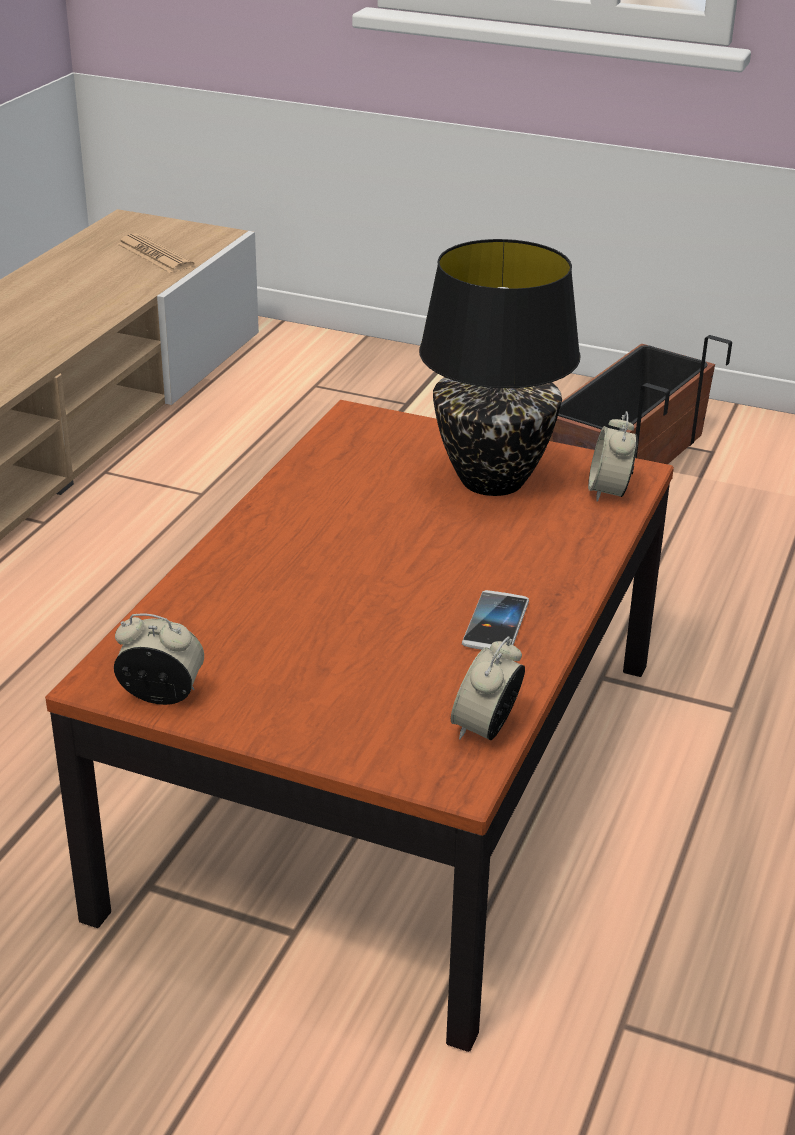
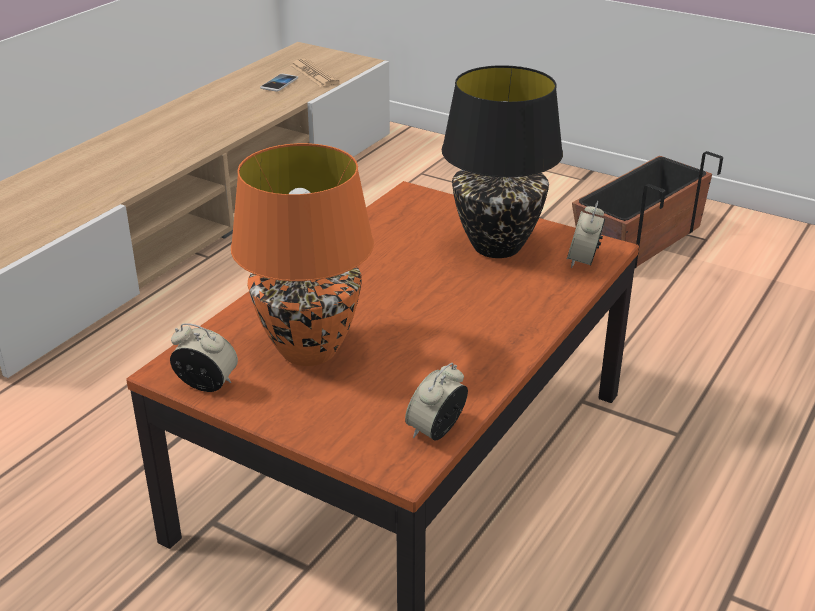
camera: 10 degrees right, 0 degrees up
phone [462,590,529,650] -> phone moved to [260,74,298,91]
none -> orange table lamp [231,143,374,366]

